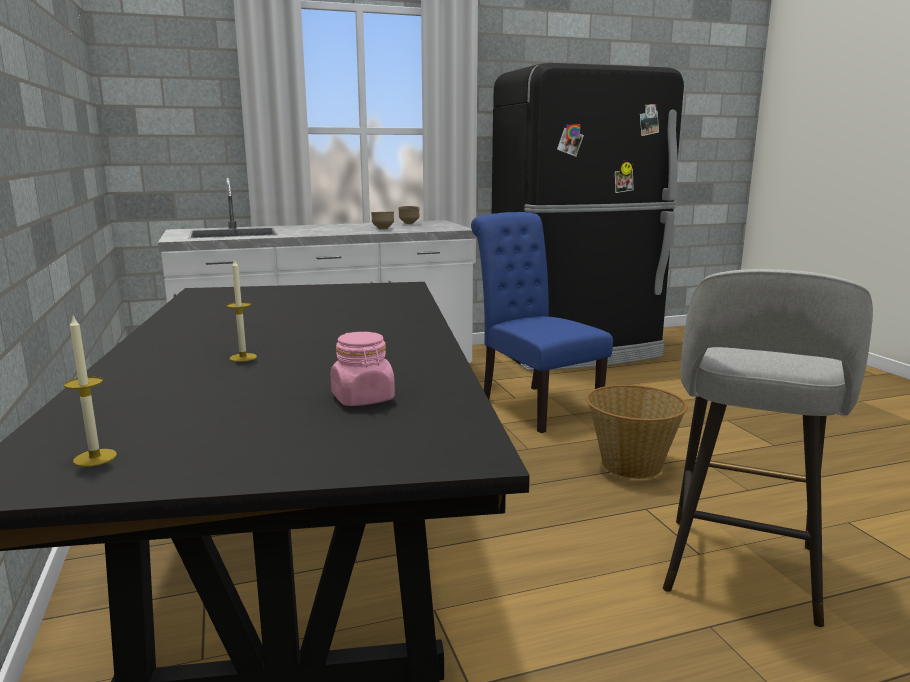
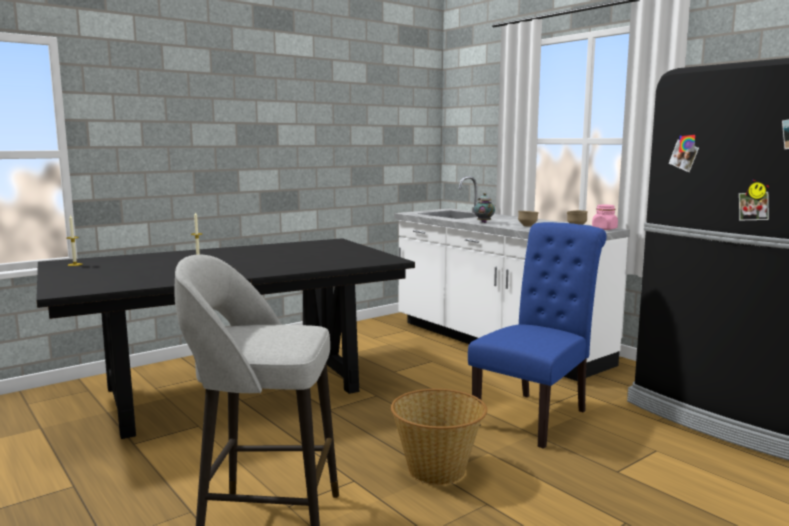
camera: 70 degrees right, 5 degrees down
pink jar [331,332,395,406] -> pink jar moved to [592,205,618,230]
none -> teapot [474,193,495,223]

